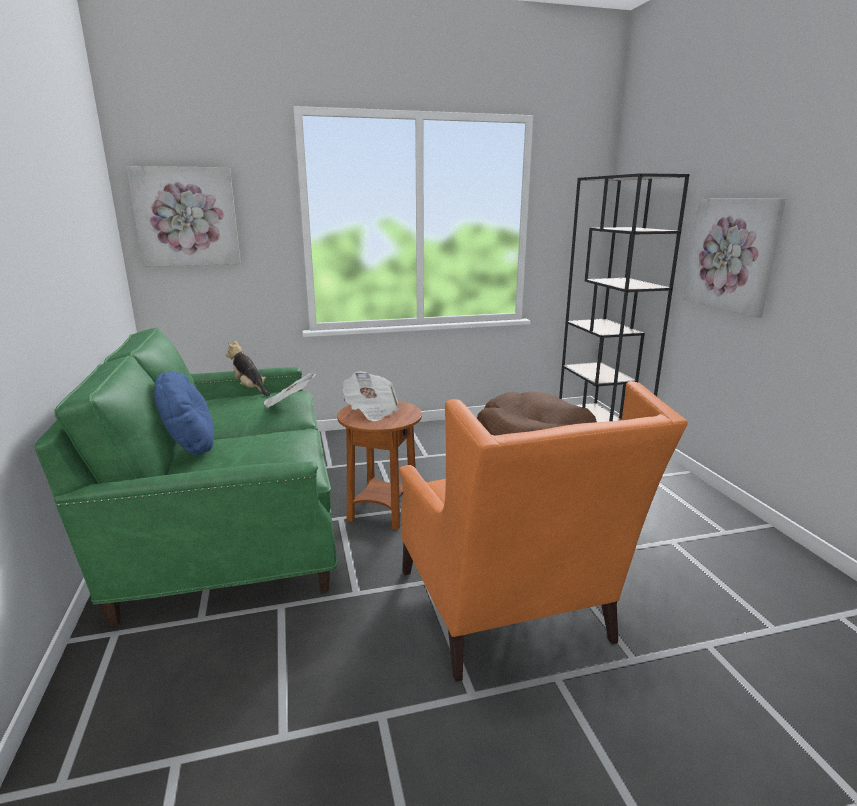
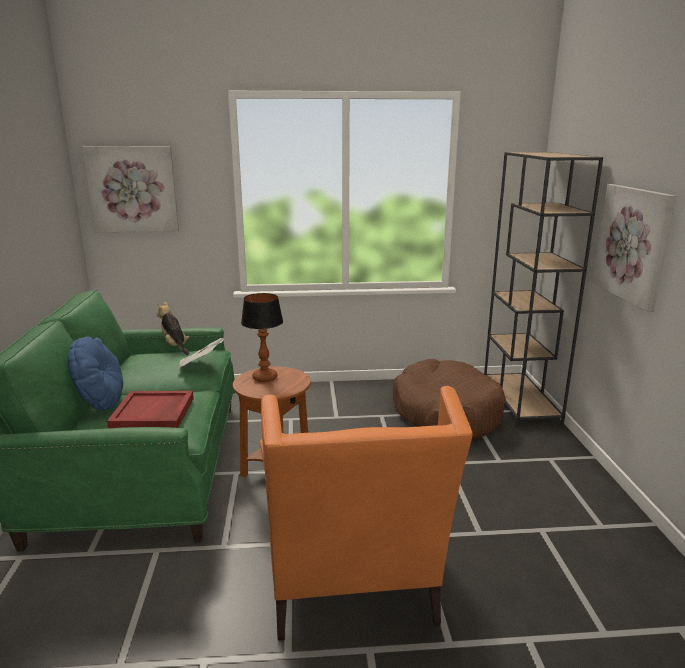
camera: 10 degrees right, 0 degrees up
newspaper [343,371,399,421] -> table lamp [241,293,283,382]
none -> red tray [107,391,194,428]

